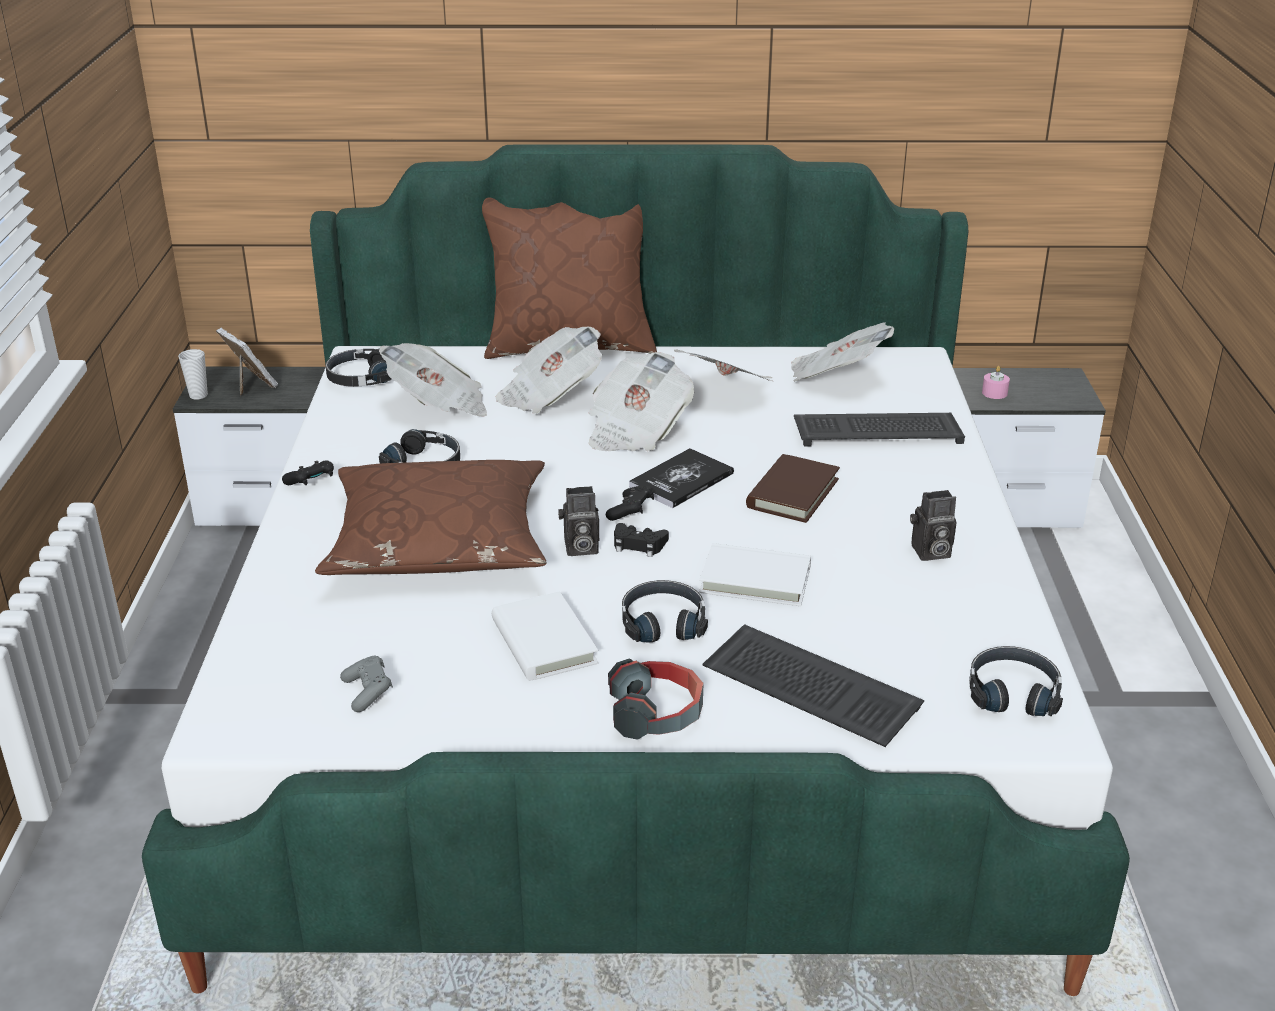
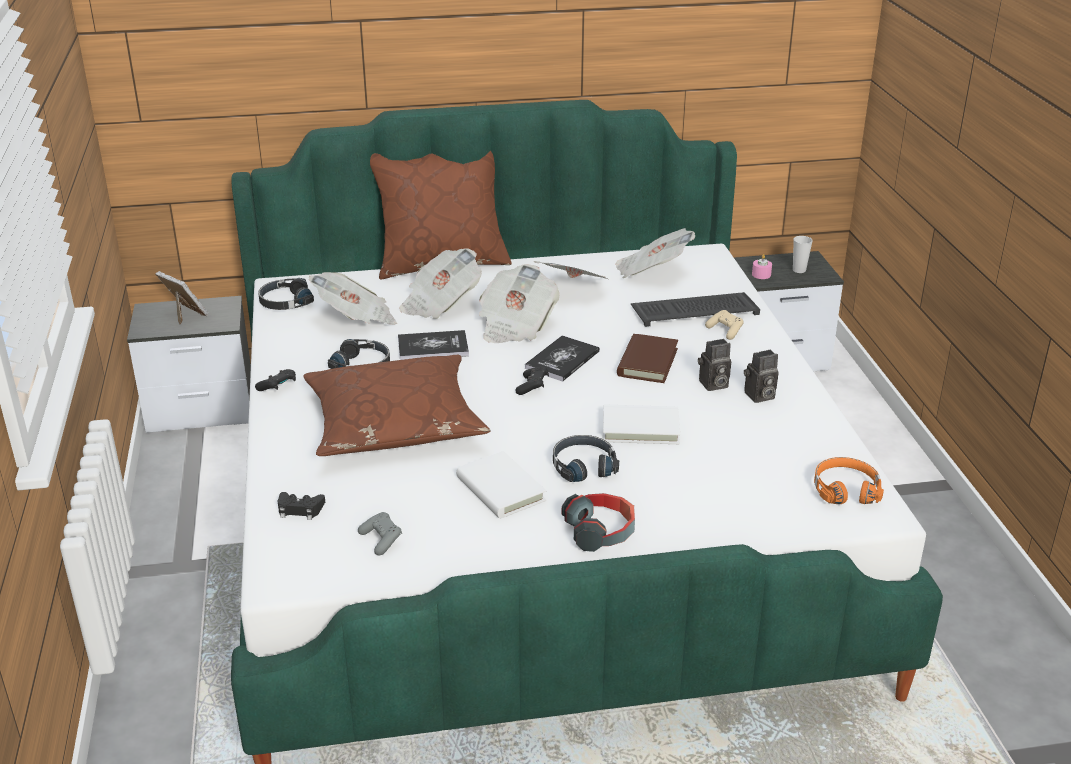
camera: 10 degrees left, 0 degrees up
cup [178,349,208,400] -> cup moved to [793,236,812,273]
camera [558,486,599,556] -> camera moved to [698,339,731,391]
black game controller [614,523,669,557] -> black game controller moved to [278,492,325,520]
keyboard [702,624,924,747] -> none
black headphones [969,646,1063,716] -> orange headphones [814,457,884,504]
none -> book [398,330,469,360]
none -> beige game controller [705,310,743,340]

